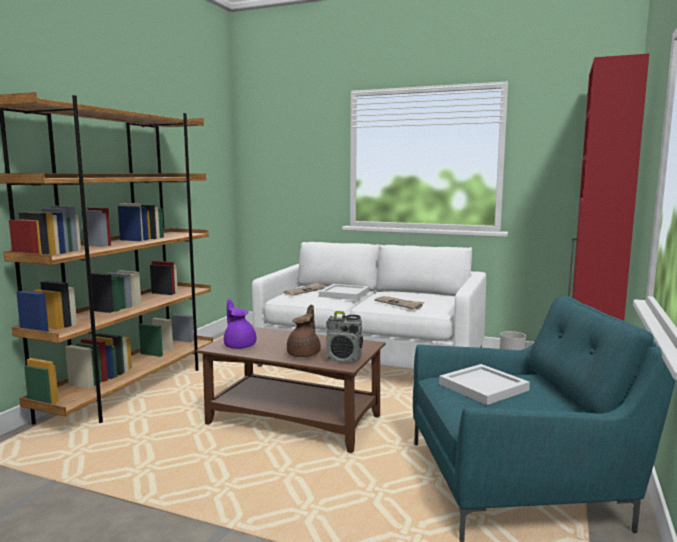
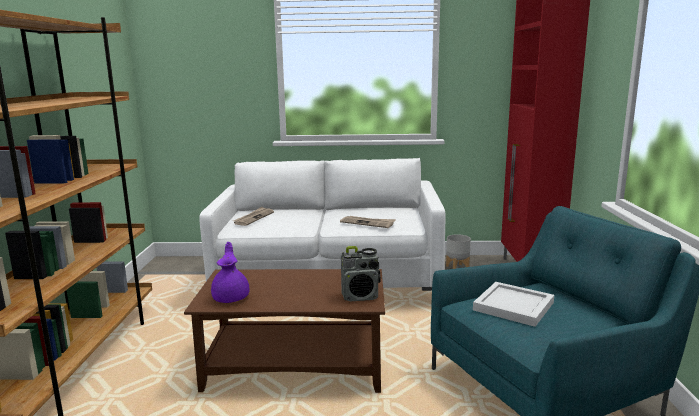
camera: 20 degrees left, 5 degrees up
purple teapot [224,299,256,349] -> purple teapot turned 45 degrees clockwise [211,242,249,303]
brown teapot [287,304,321,357] -> none
white tray [319,284,369,300] -> none

